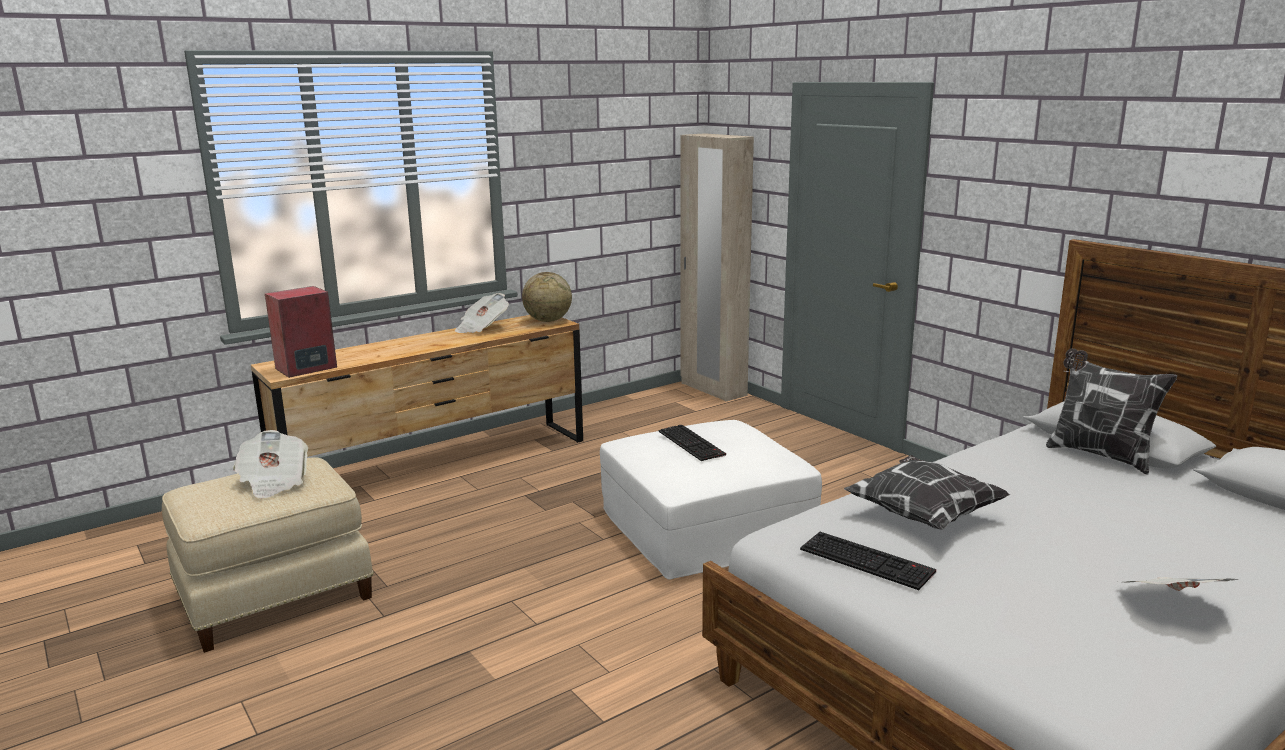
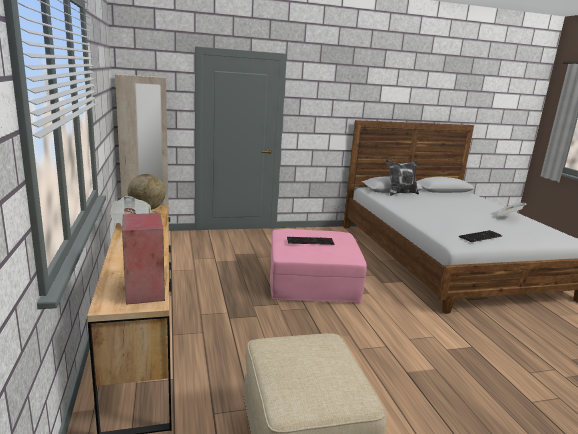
camera: 70 degrees left, 0 degrees up
newspaper [233,430,308,499] -> none
white ottoman [600,420,822,580] -> pink ottoman [270,229,367,303]
pillow [844,455,1010,530] -> none

